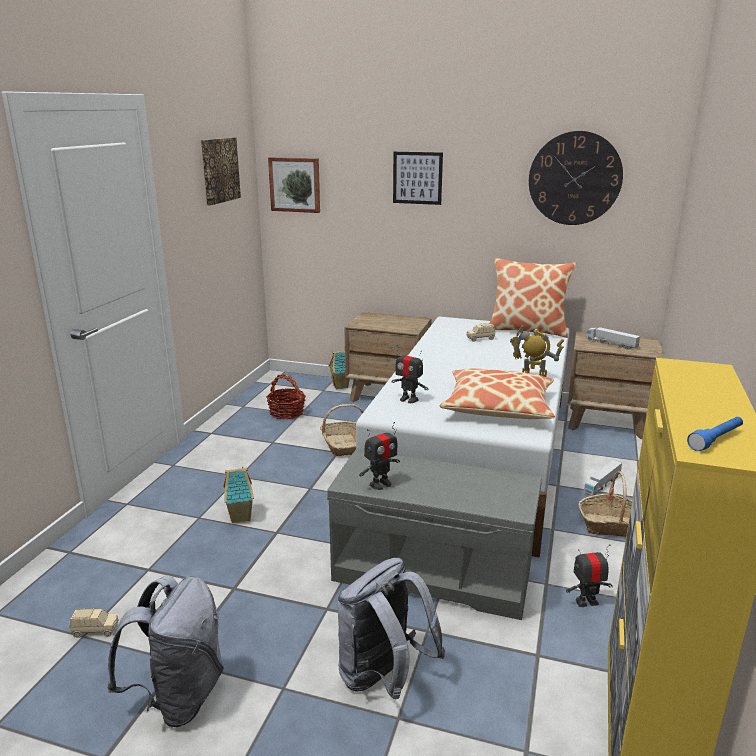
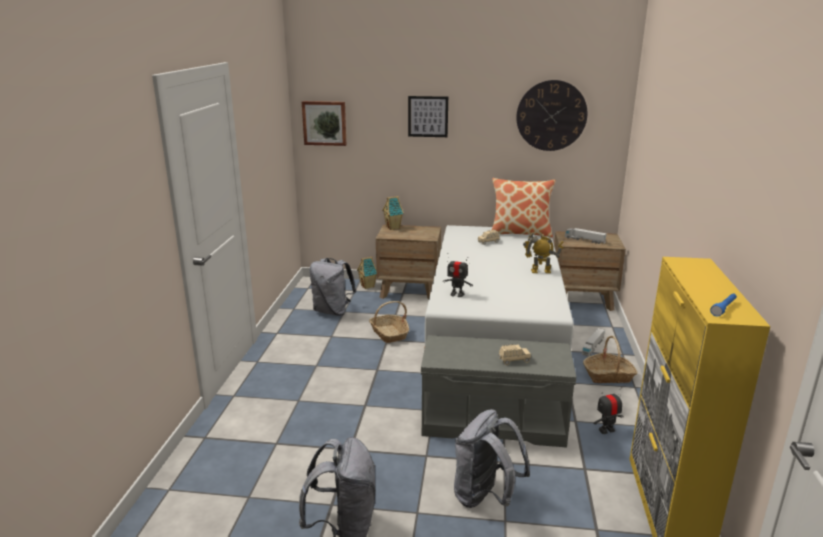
camera: 10 degrees left, 0 degrees up
beige toy car [69,608,118,638] -> beige toy car moved to [499,344,531,365]
picture [201,137,241,205] -> none
toy house [223,467,254,523] -> toy house moved to [382,196,404,230]
basket [266,374,306,419] -> grey backpack [310,258,356,316]
toy robot [359,422,400,490] -> none
pillow [439,369,555,419] -> none

